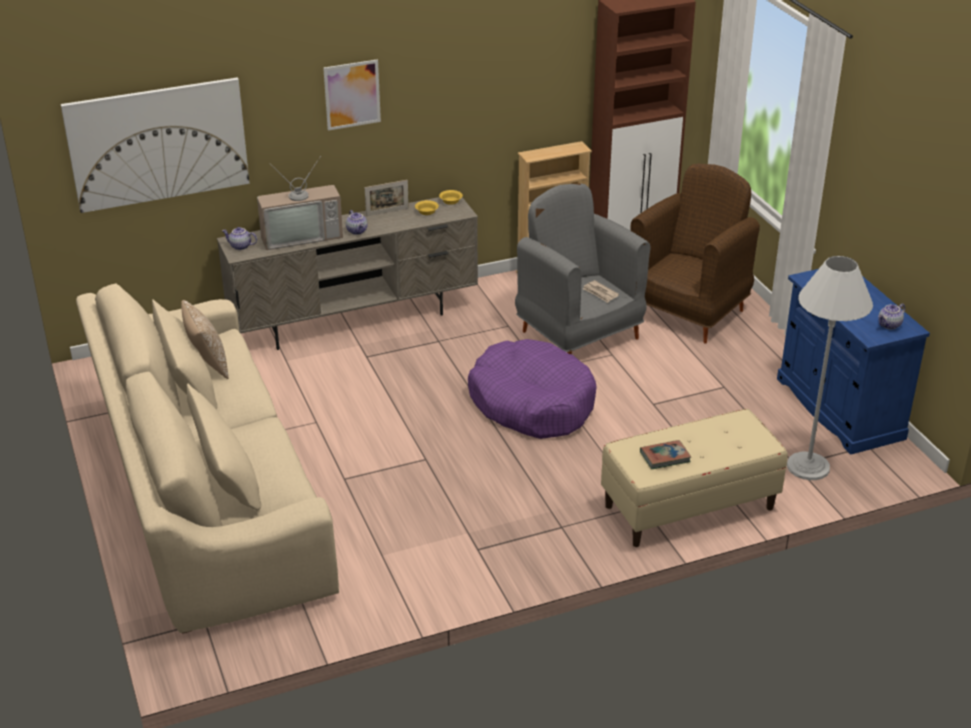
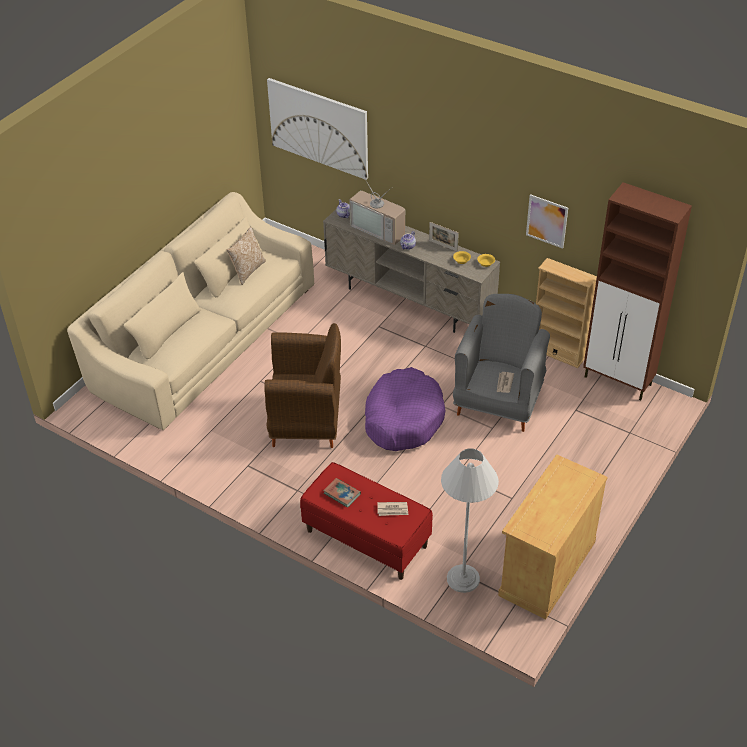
camera: 55 degrees right, 10 degrees up
picture [323,59,381,130] -> picture moved to [526,194,568,249]
beige bench [601,409,788,547] -> red bench [300,462,433,580]
brown armchair [631,164,760,343] -> brown armchair moved to [264,323,341,448]
blue cabinet [777,269,930,455] -> beige cabinet [498,454,608,620]
teapot [878,303,905,329] -> none
none -> newspaper [378,502,408,516]

